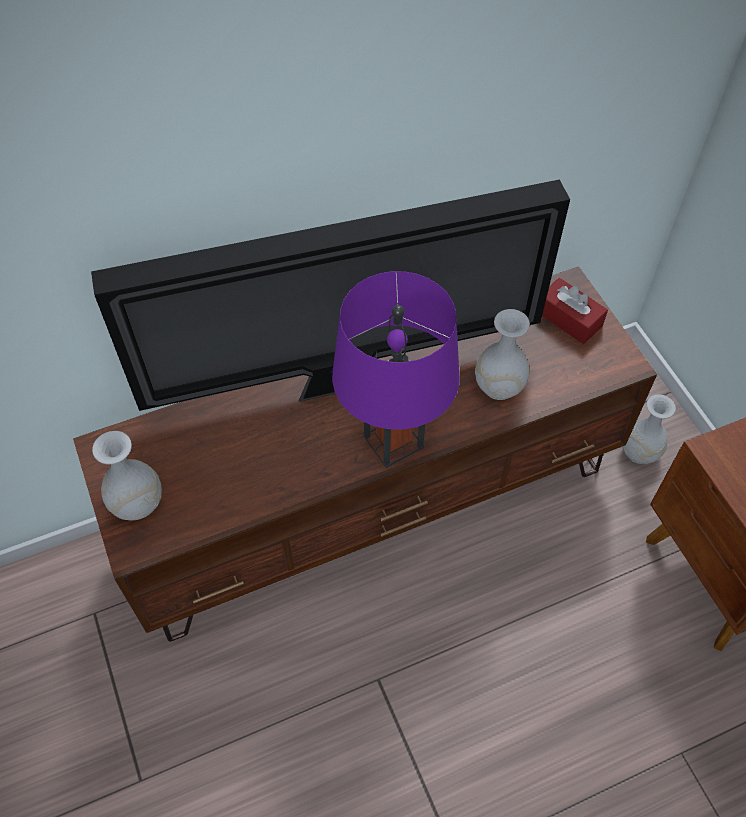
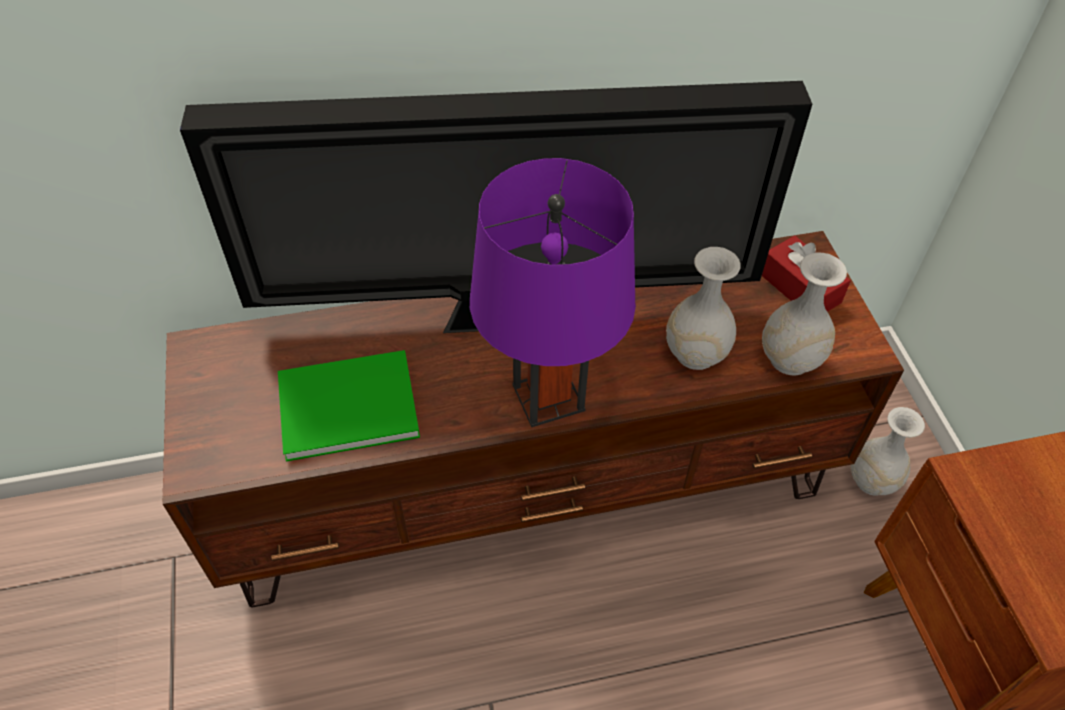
camera: 10 degrees right, 5 degrees down
white vase [92,431,162,520] -> white vase moved to [762,252,847,376]
none -> green book [278,350,420,461]

